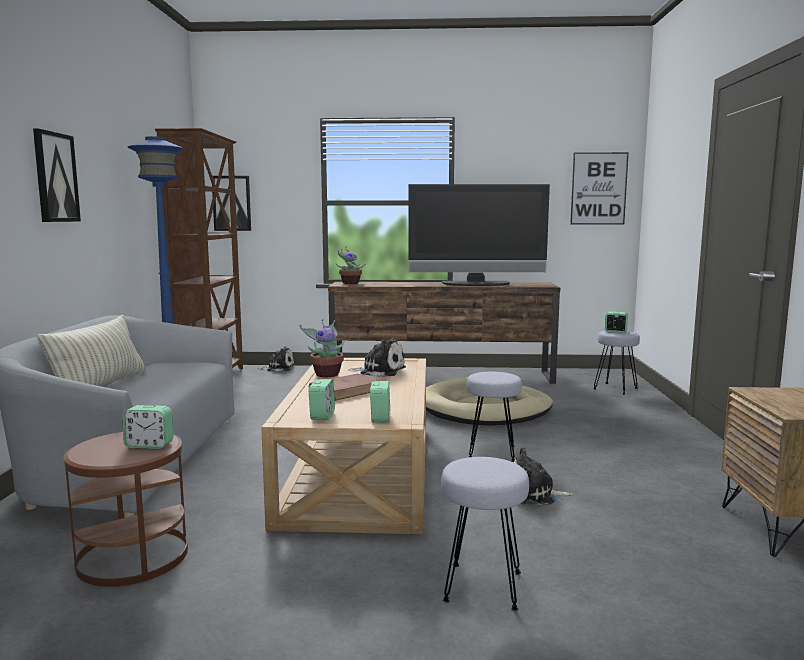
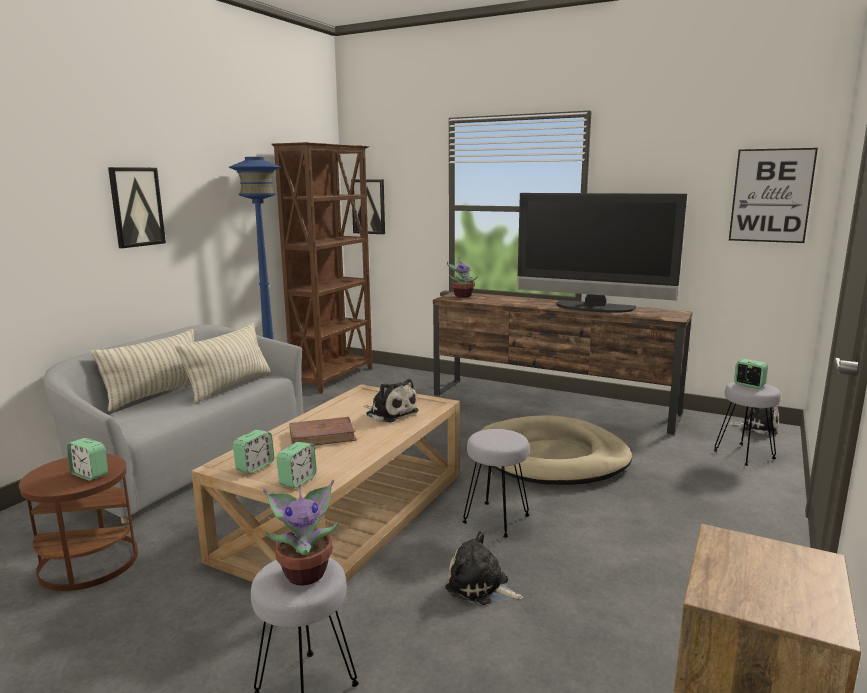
camera: 25 degrees right, 5 degrees up
plush toy [258,347,295,372] -> plush toy moved to [728,406,779,435]
potted plant [300,319,344,377] -> potted plant moved to [263,480,339,586]
none -> pillow [175,323,272,404]

